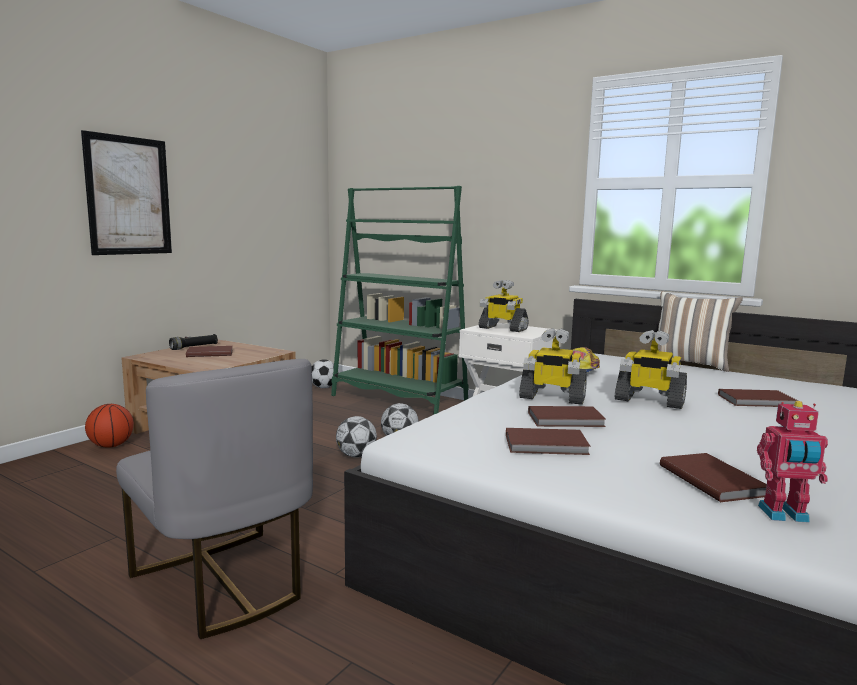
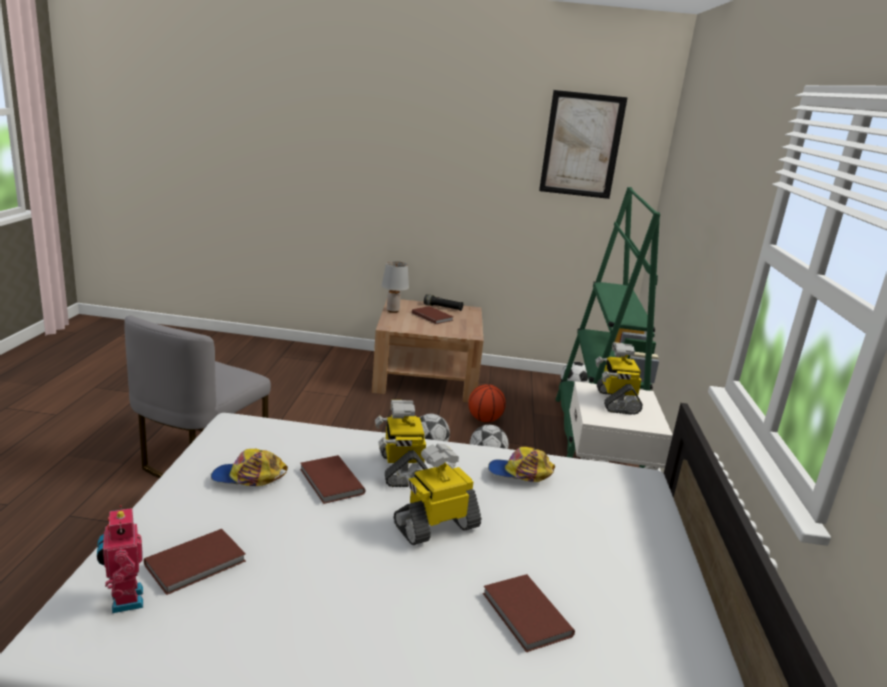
camera: 60 degrees right, 10 degrees up
picture [81,130,172,255] -> picture moved to [539,90,628,199]
basketball [85,404,134,448] -> basketball moved to [468,384,506,422]
brown book [506,428,591,455] -> cap [211,449,288,486]
toy robot [615,330,687,409] -> toy robot turned 60 degrees clockwise [393,444,481,545]
pillow [658,291,743,372] -> none
none -> grey table lamp [382,261,409,313]

